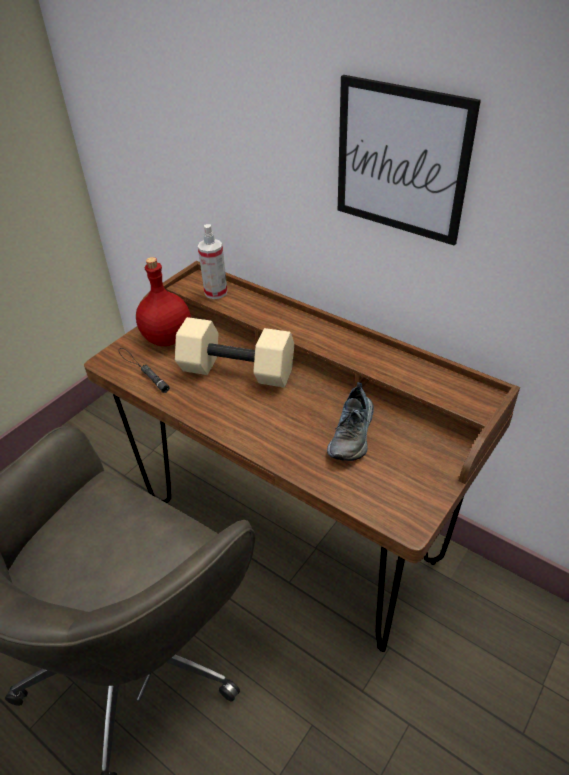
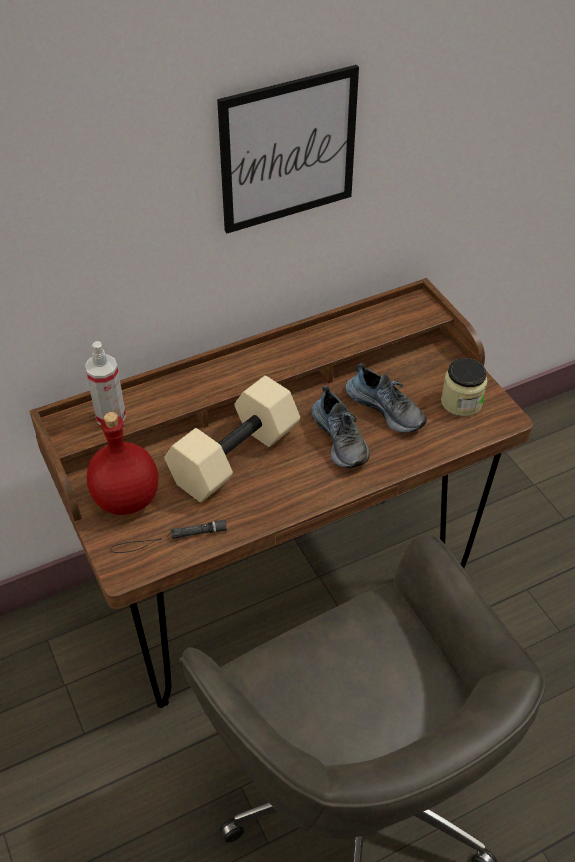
camera: 65 degrees left, 5 degrees up
none -> shoe [311,386,370,468]
none -> jar [441,358,487,416]

